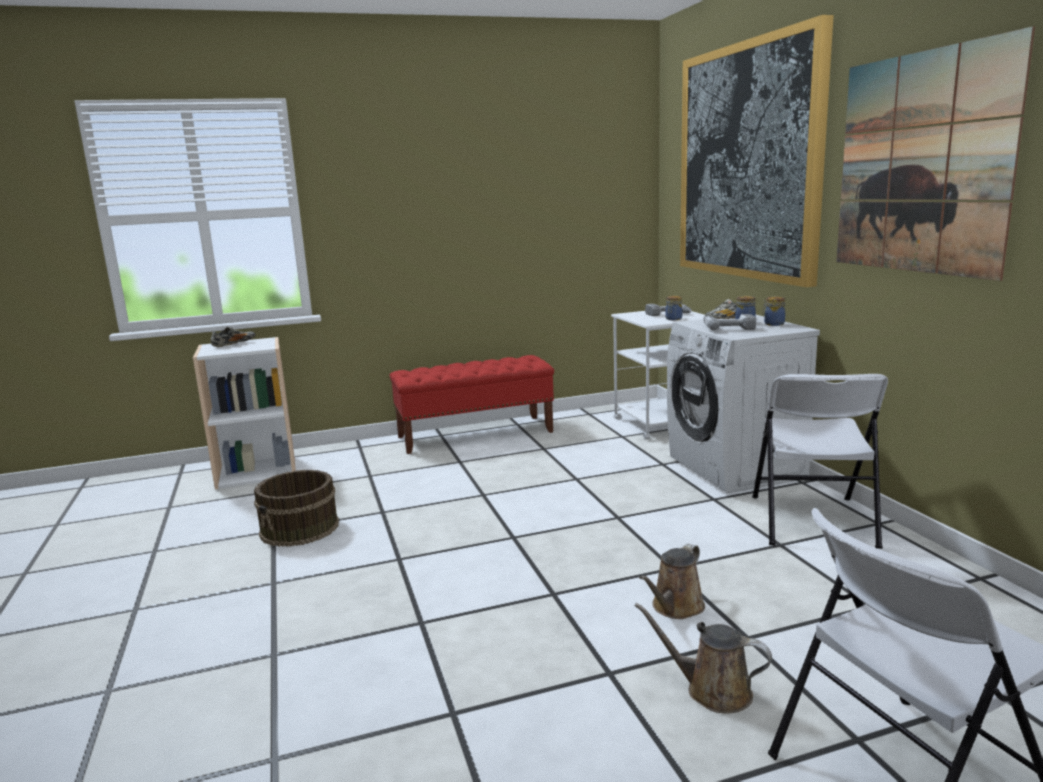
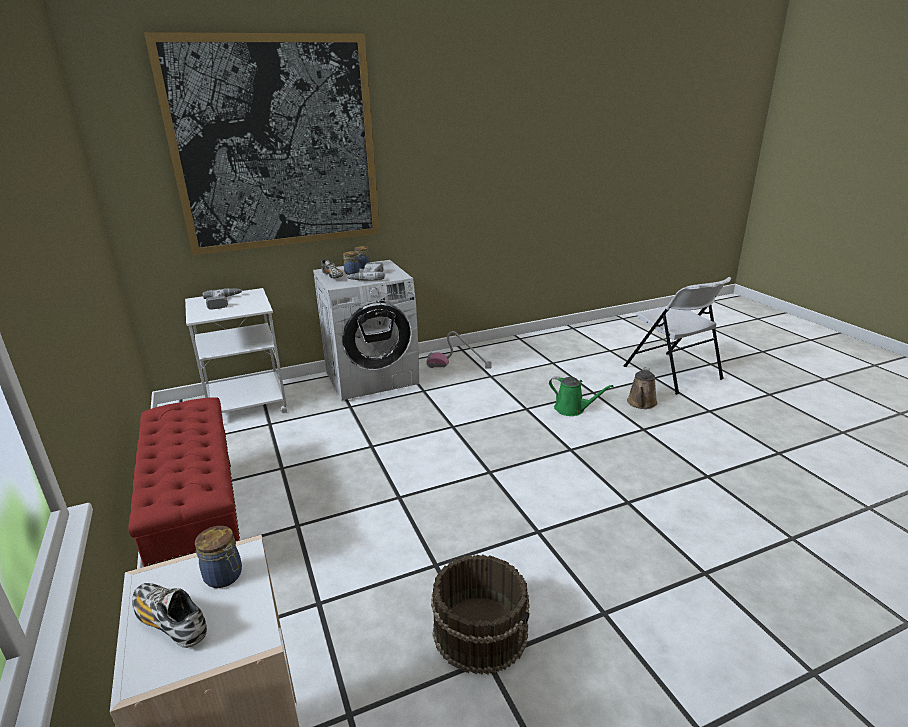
camera: 95 degrees left, 10 degrees up
brown watering can [639,544,705,619] -> green watering can [549,376,613,416]
jar [665,296,682,320] -> jar moved to [195,526,242,588]
white chair [752,374,888,549] -> vacuum cleaner [427,331,492,369]
picture [836,26,1035,281] -> none

